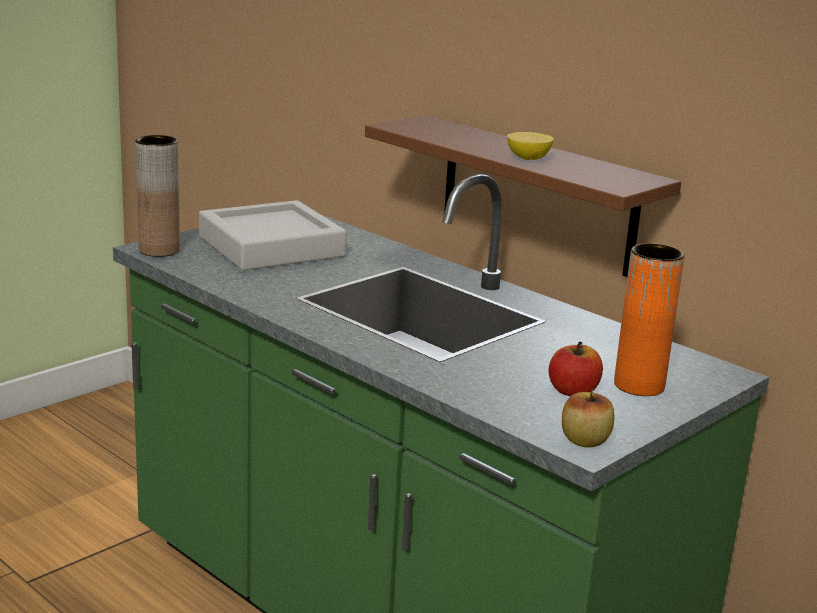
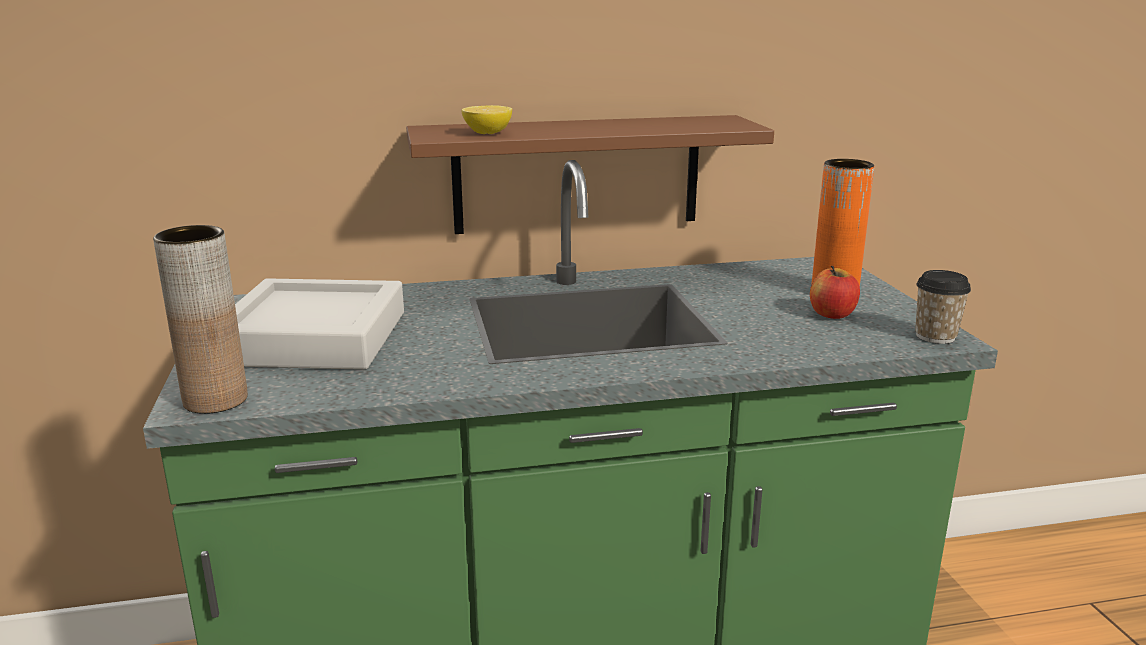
camera: 55 degrees left, 0 degrees up
lemon [507,132,554,160] -> lemon moved to [462,105,512,134]
apple [562,389,615,447] -> cup [915,270,971,344]

